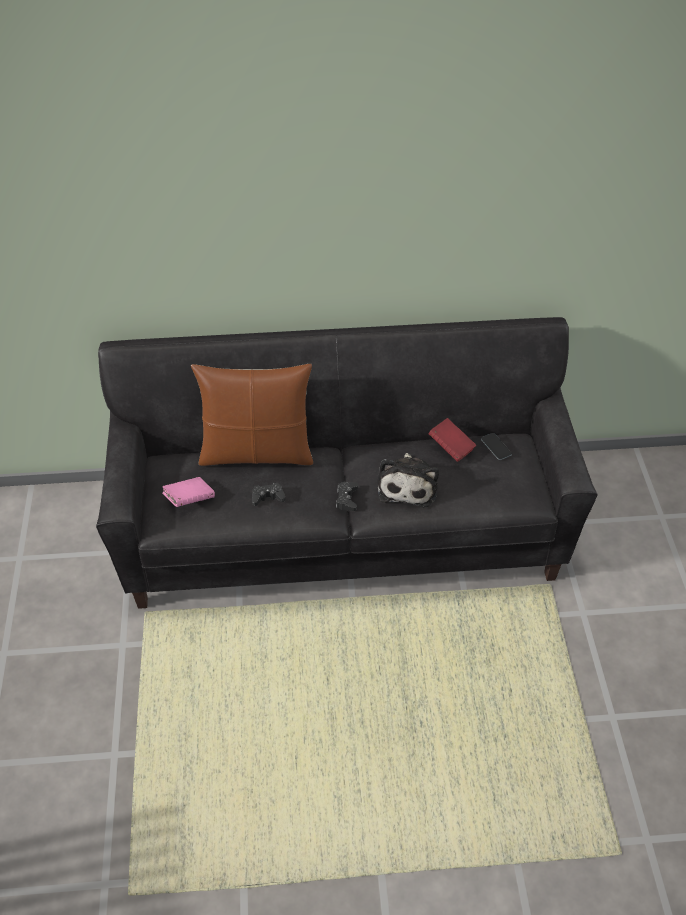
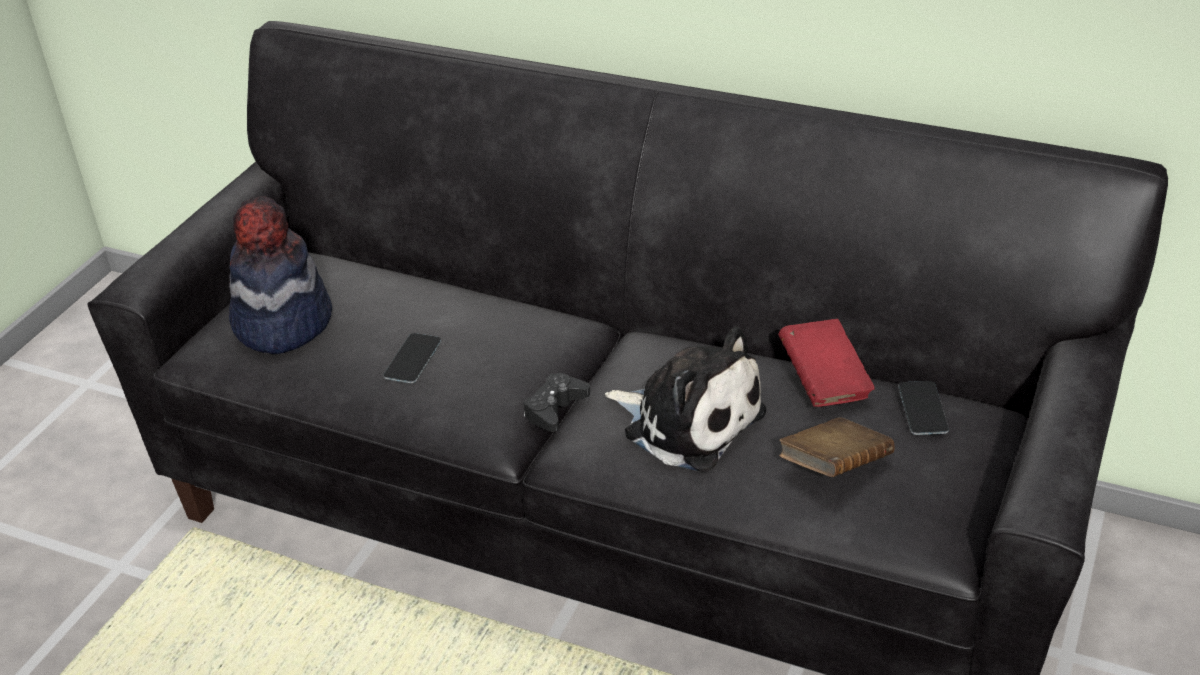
camera: 30 degrees right, 10 degrees down
pink book [162,477,215,507] -> hat [229,196,332,354]
brown pillow [191,364,313,466] -> none
black game controller [252,483,286,506] -> phone [384,333,441,383]
plush toy [377,453,439,508] -> plush toy turned 90 degrees counterclockwise [605,326,766,472]
none -> brown book [779,417,895,477]

